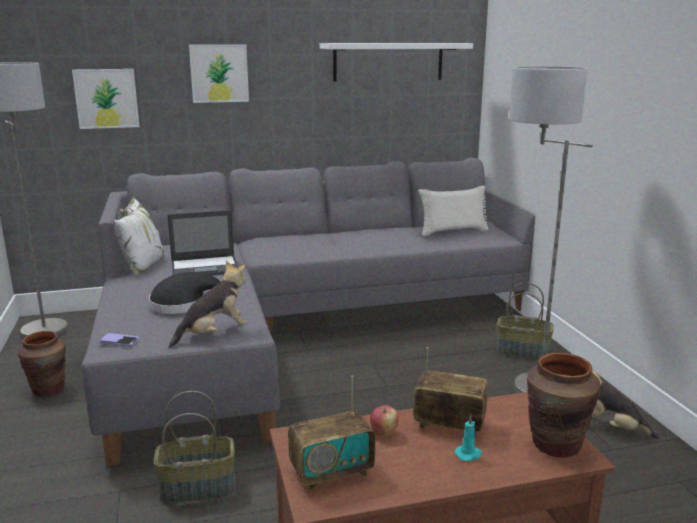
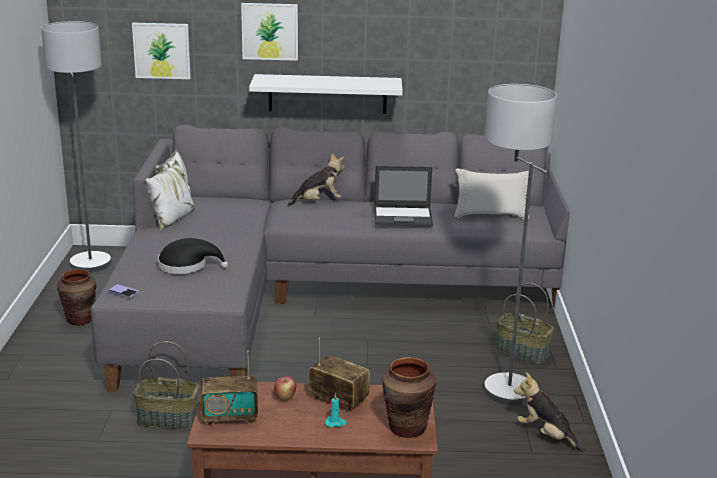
camera: 15 degrees right, 5 degrees up
laptop [167,210,238,276] -> laptop moved to [374,166,433,227]
plush toy [169,261,247,348] -> plush toy moved to [287,153,345,207]
white shelf [320,43,473,81] -> white shelf moved to [249,74,403,114]

